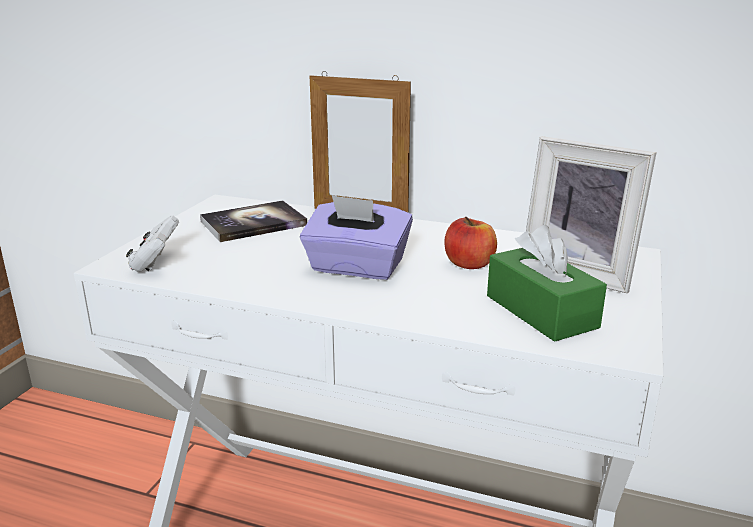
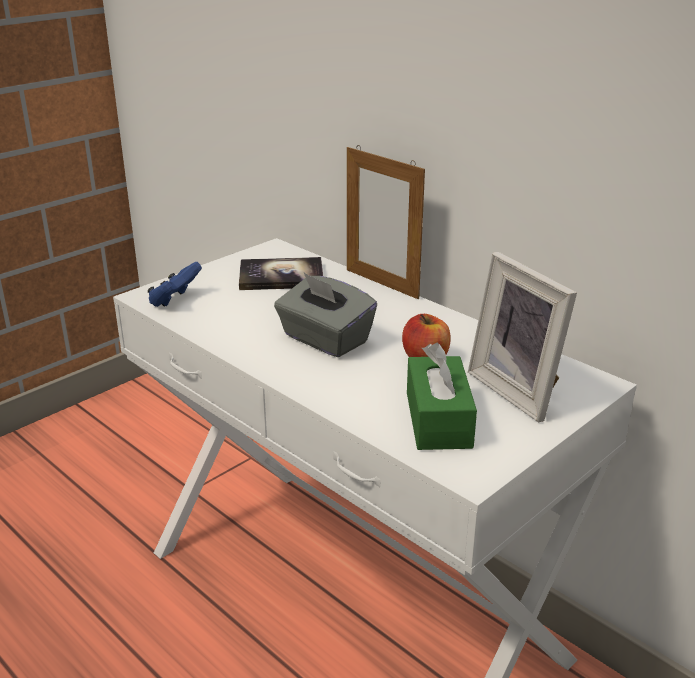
camera: 25 degrees right, 5 degrees up
white game controller [126,215,179,272] -> blue game controller [148,262,202,307]
purple tissue box [300,195,413,280] -> grey tissue box [274,273,377,358]

